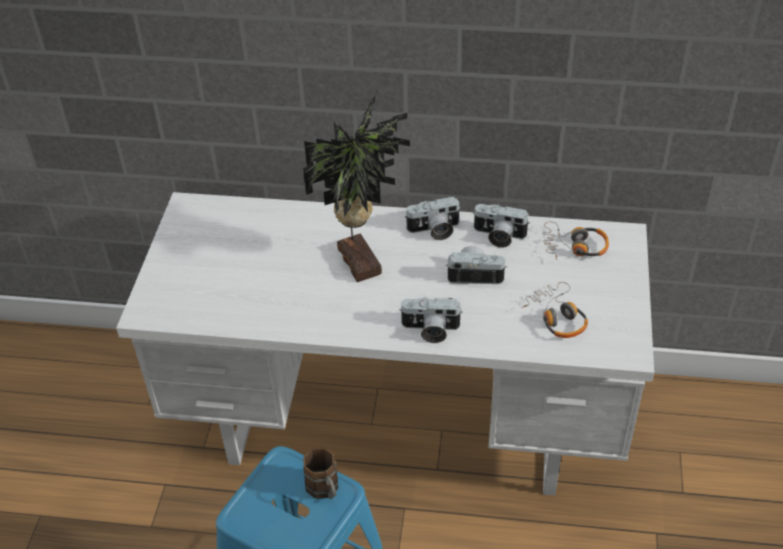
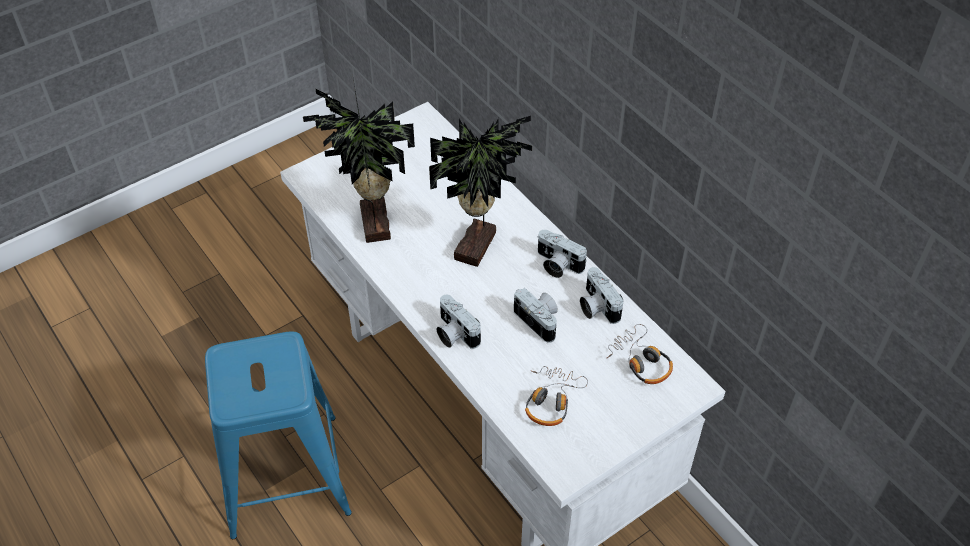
camera: 45 degrees right, 5 degrees up
brown mug [303,448,338,499] -> none
none -> potted plant [303,79,415,243]

